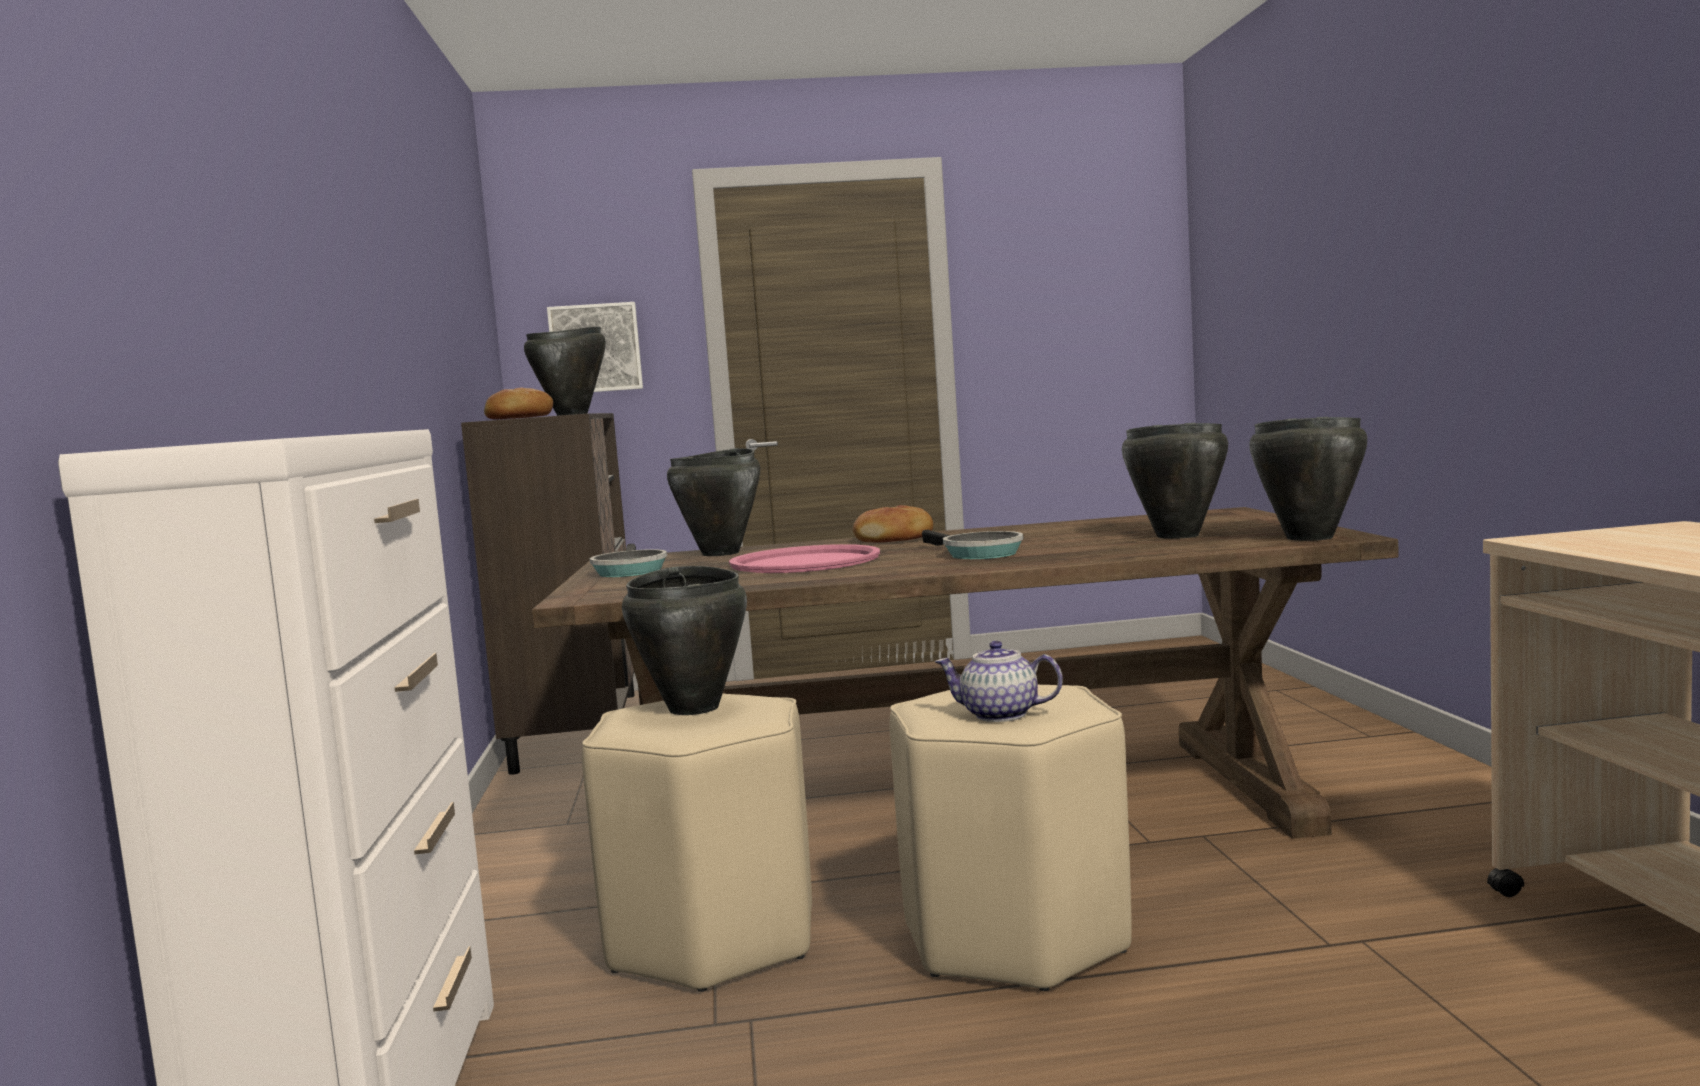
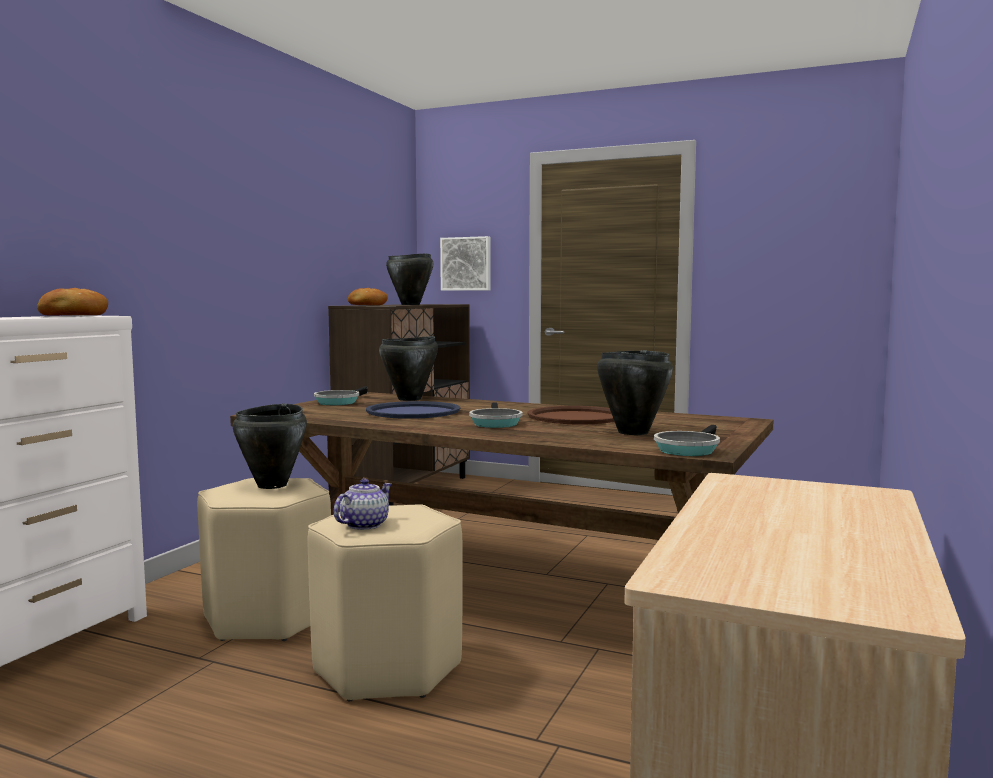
camera: 30 degrees right, 0 degrees up
pink tray [729,544,880,573] -> blue tray [366,401,460,419]
bread [853,505,933,543] -> bread moved to [37,288,108,315]
teapot [935,641,1063,722] -> teapot turned 75 degrees clockwise [334,479,392,530]
black cooking pot [1249,417,1367,541] -> frying pan [654,425,720,456]
none -> brown tray [527,406,615,425]

